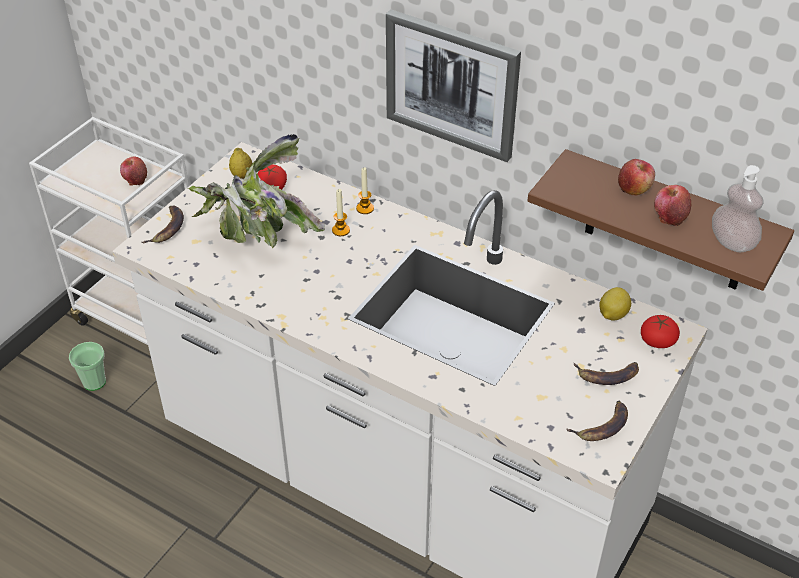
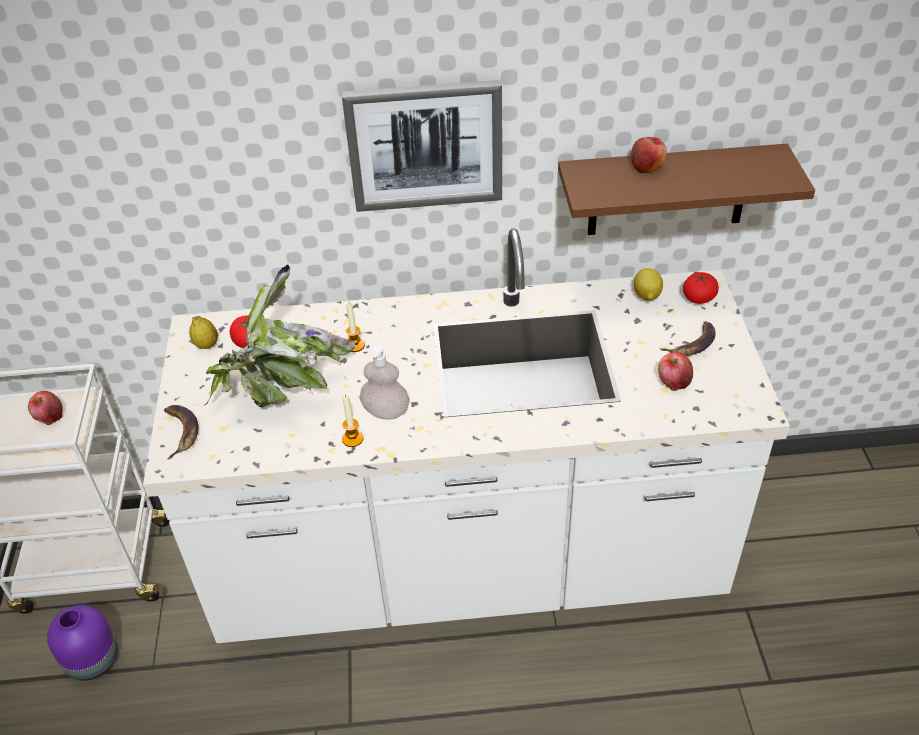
camera: 35 degrees left, 0 degrees up
cup [69,342,106,391] -> purple vase [47,605,118,681]
candle [356,168,374,214] -> candle moved to [342,394,364,447]
banana [566,401,628,441] -> none
apple [654,185,691,226] -> apple moved to [658,352,693,391]
soap dispenser [712,165,764,252] -> soap dispenser moved to [359,344,410,420]

